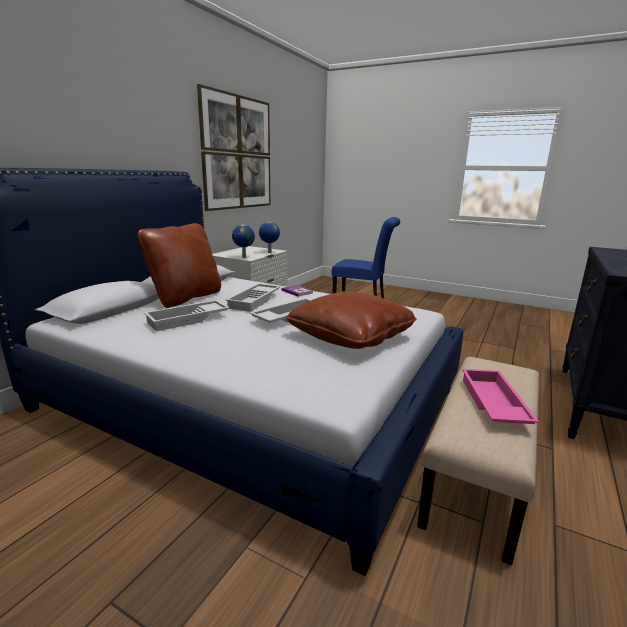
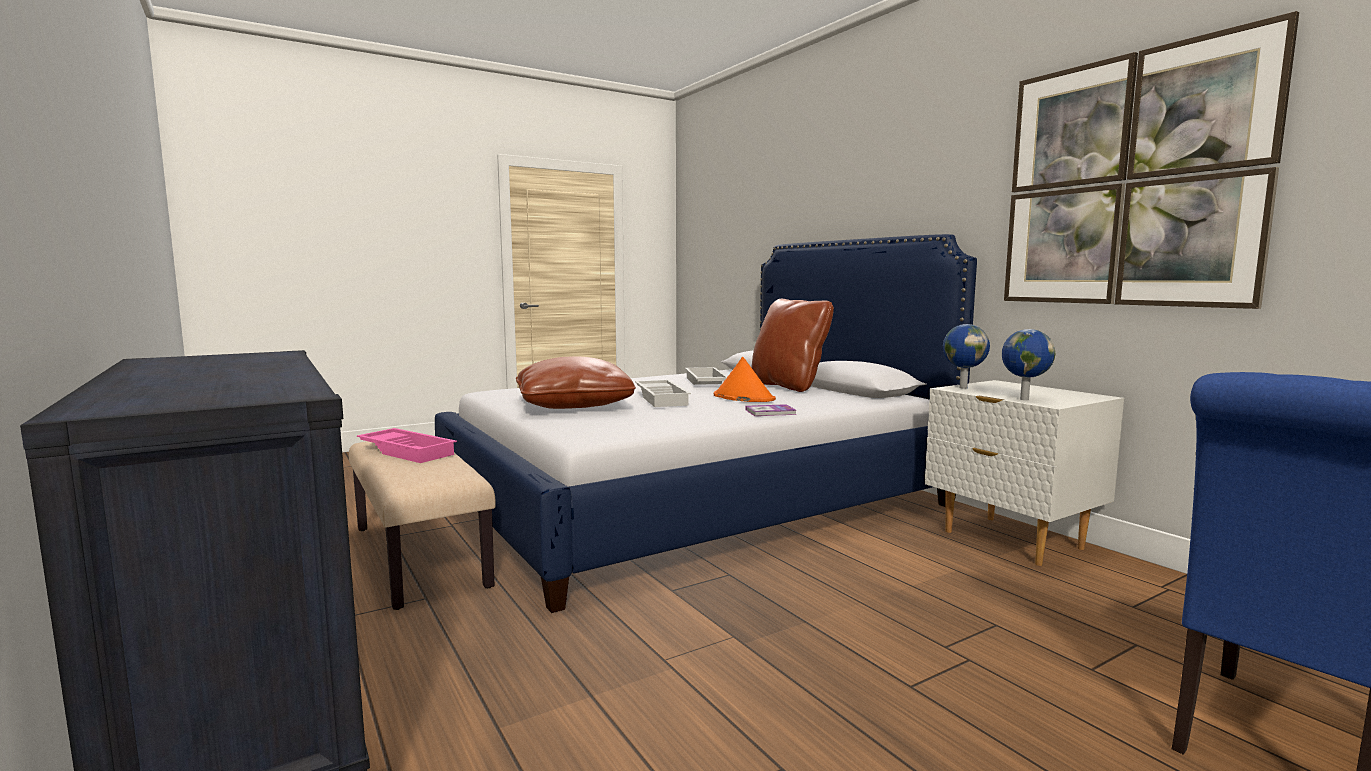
camera: 120 degrees right, 10 degrees down
white tray [225,283,281,312] -> orange hat [714,357,776,402]

